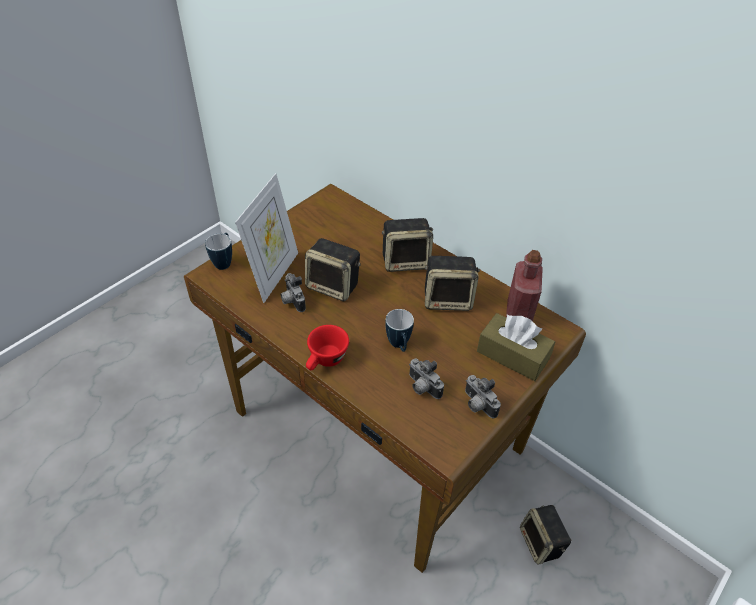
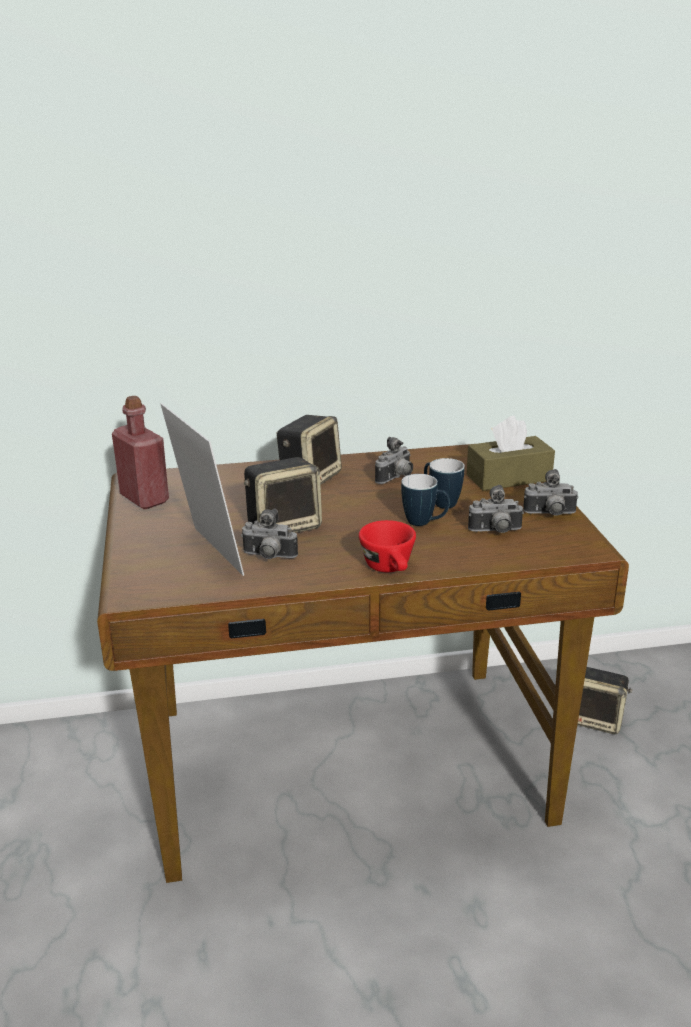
camera: 50 degrees left, 20 degrees down
mug [205,233,232,270] -> mug moved to [424,458,465,509]
speaker [425,256,480,311] -> camera [375,437,413,484]
red bottle [506,250,543,321] -> red bottle moved to [112,396,169,509]

